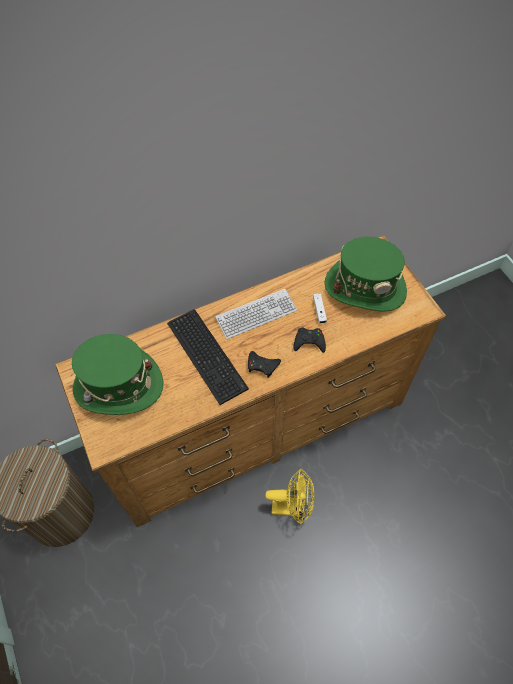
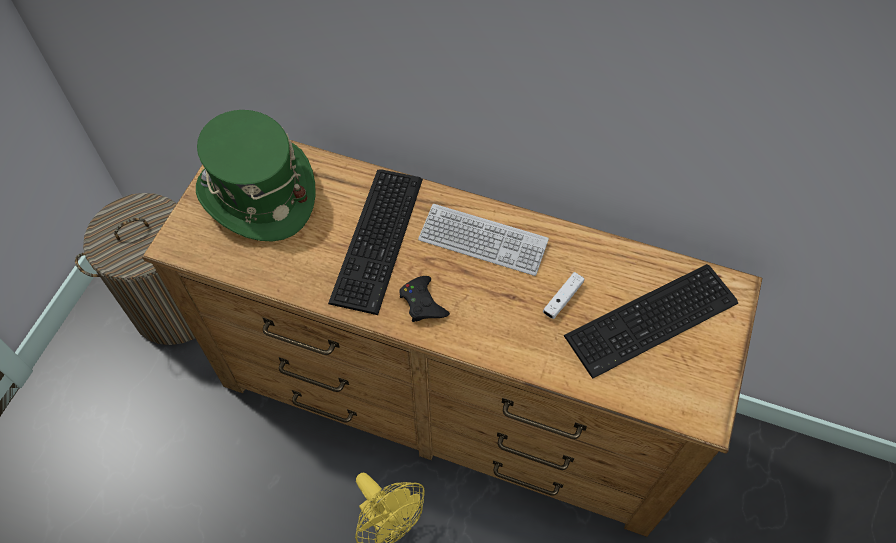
camera: 45 degrees right, 0 degrees up
black game controller [293,328,326,353] -> none
green hat [324,237,407,312] -> keyboard [564,264,738,379]

